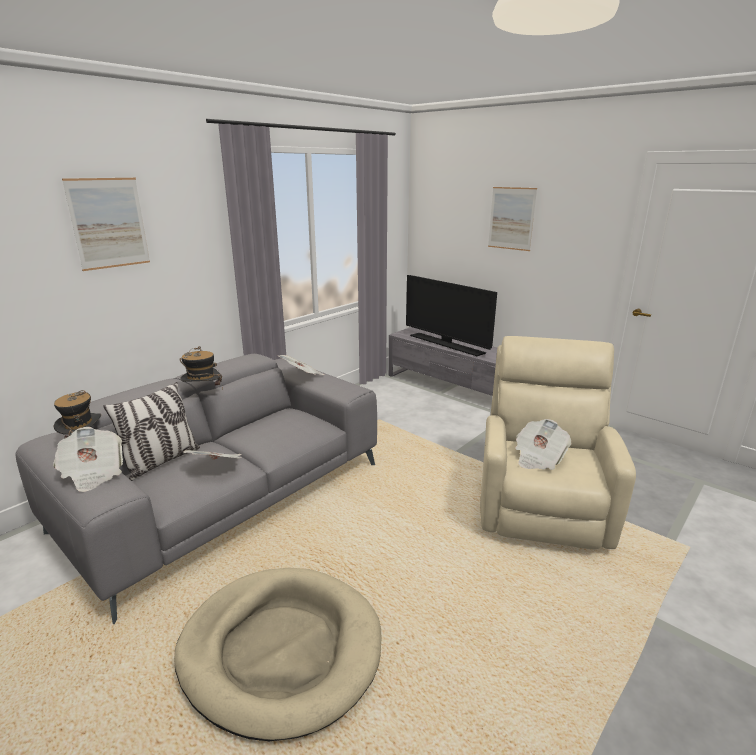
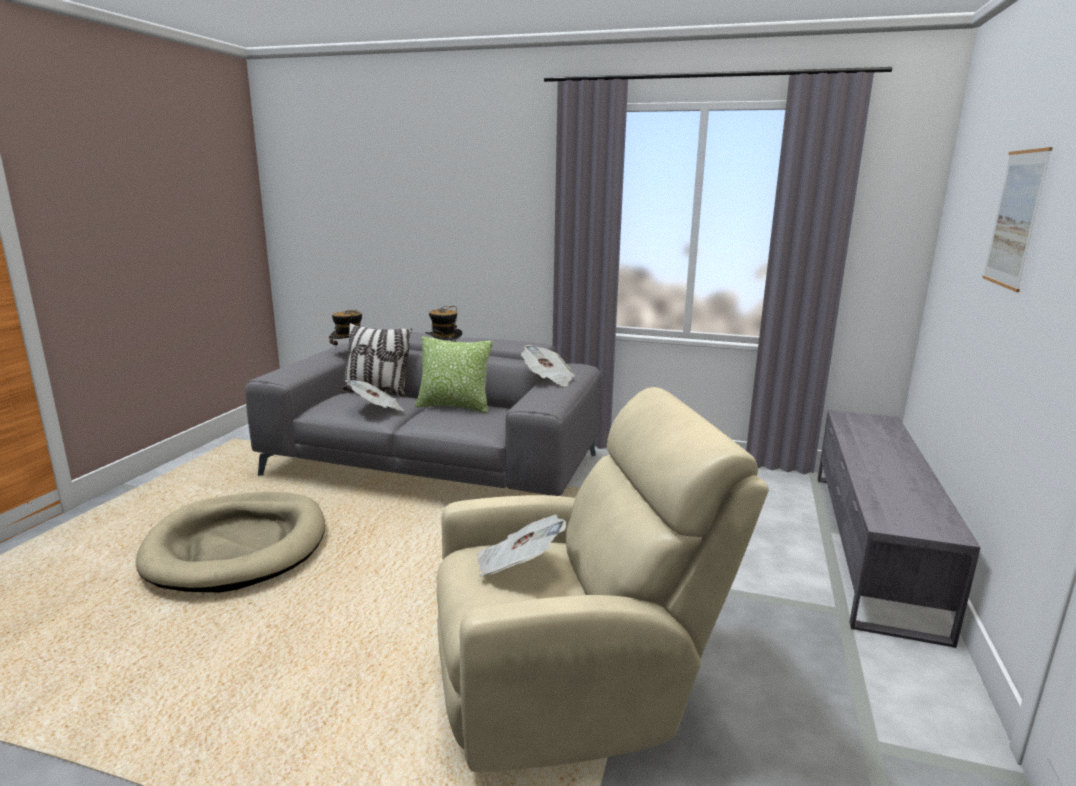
camera: 65 degrees right, 5 degrees down
newspaper [53,427,123,492] -> none
picture [62,178,150,271] -> none
television [406,275,497,356] -> none
none -> pillow [416,337,493,413]

